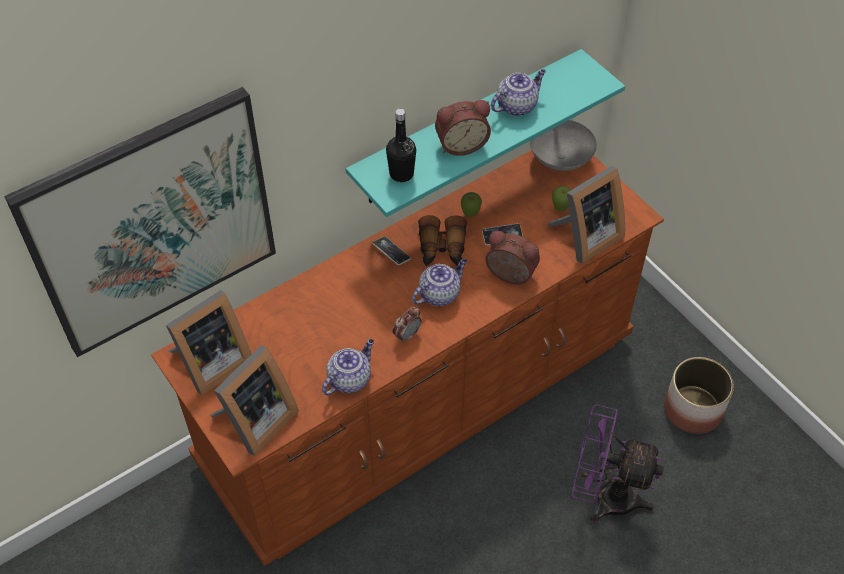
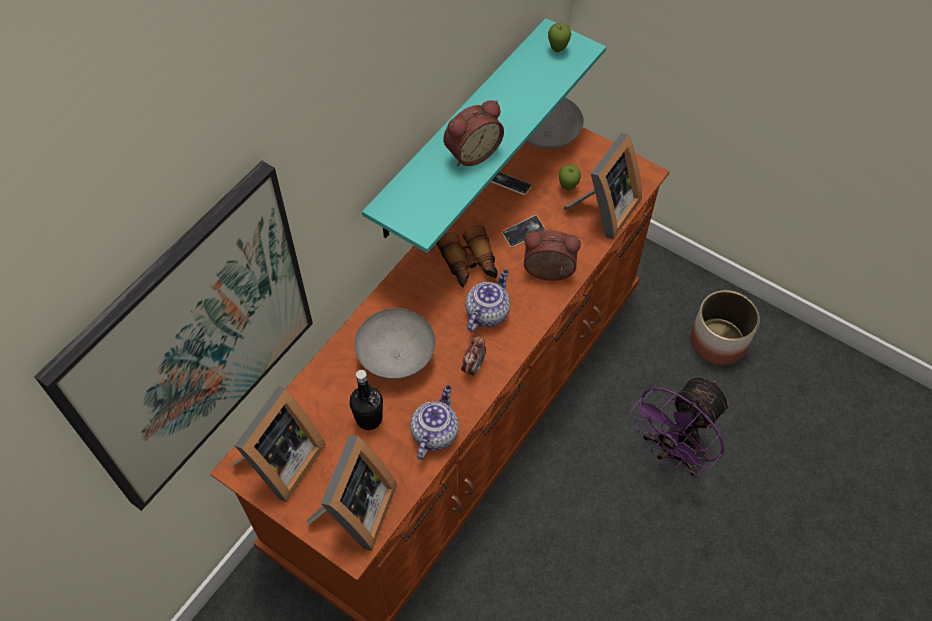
camera: 20 degrees left, 5 degrees up
phone [372,236,411,265] -> phone moved to [491,172,532,195]
black bottle [386,109,416,182] -> black bottle moved to [349,370,383,430]
apple [461,192,482,217] -> apple moved to [548,23,571,52]
teapot [491,69,546,116] -> none
purple fan [572,404,664,523] -> purple fan turned 45 degrees counterclockwise [630,377,730,476]
none -> grey bowl [354,308,435,379]

